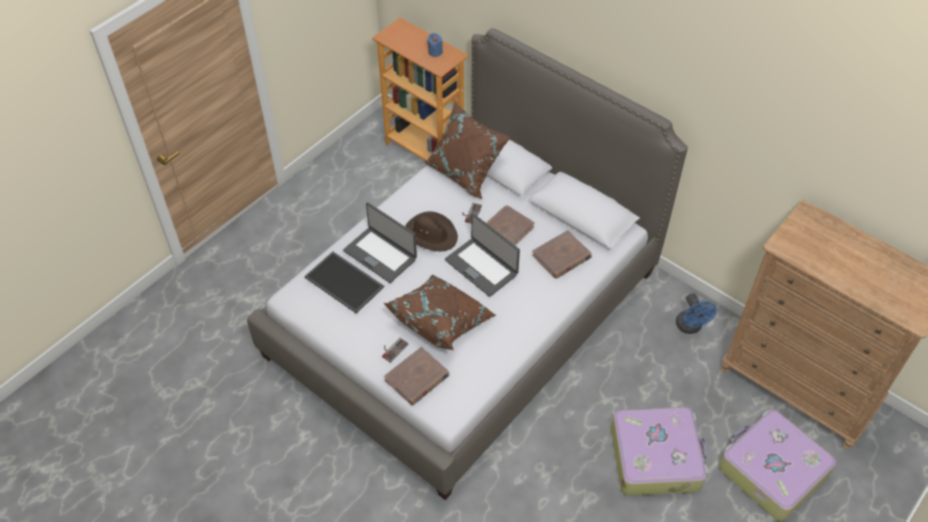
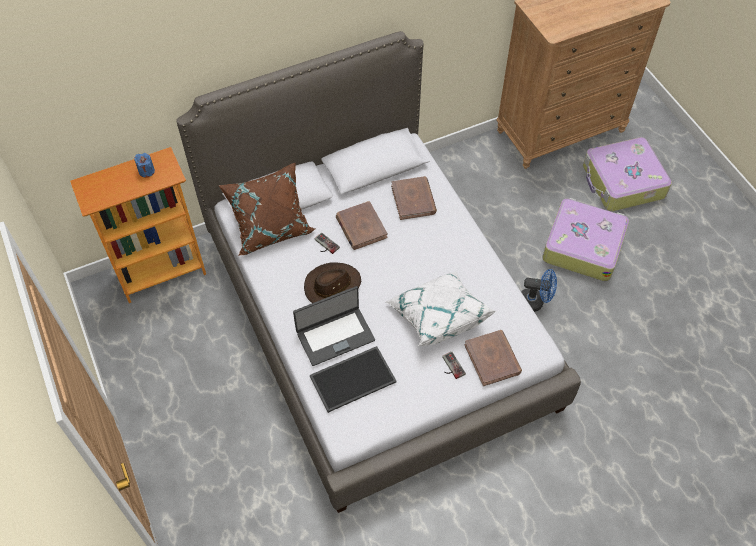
camera: 65 degrees left, 5 degrees up
brown pillow [384,274,496,350] -> white pillow [386,271,496,346]
laptop [445,214,520,297] -> none
blue fan [676,293,717,334] -> blue fan moved to [522,269,557,312]

